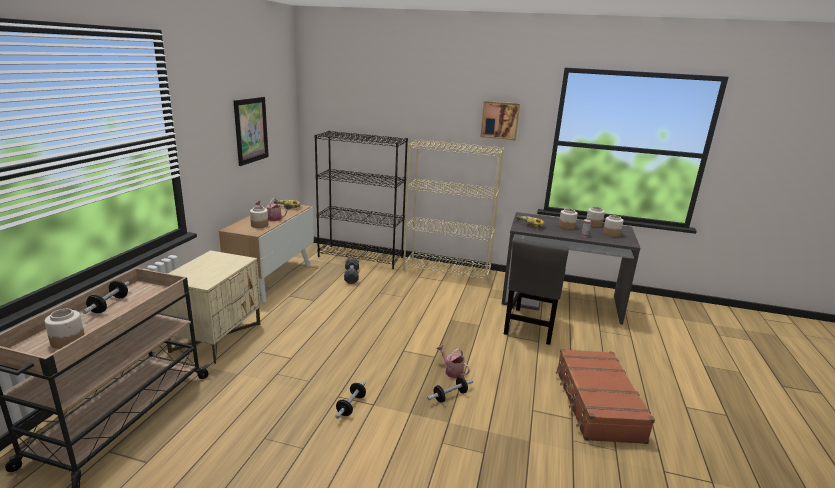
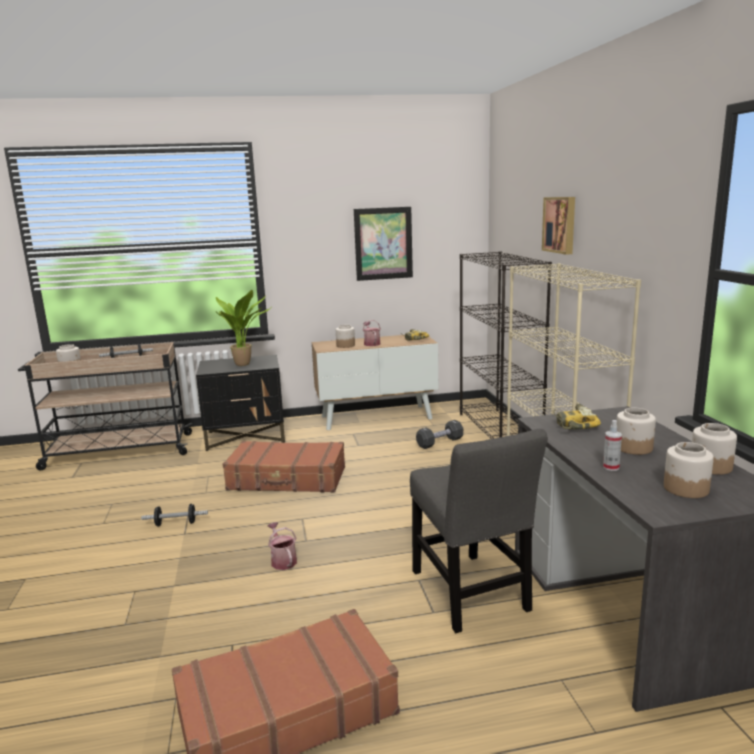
camera: 65 degrees right, 5 degrees down
beige nightstand [160,250,261,364] -> black nightstand [196,355,285,451]
dumbbell [427,377,473,403] -> none
watering can [436,345,470,378] -> watering can turned 45 degrees counterclockwise [267,522,297,570]
picture [481,101,520,140] -> picture moved to [542,197,575,255]
grey chair [504,238,569,345] -> grey chair turned 105 degrees counterclockwise [410,429,548,633]
none -> potted plant [216,290,270,366]
none -> brown suitcase [223,441,345,492]

